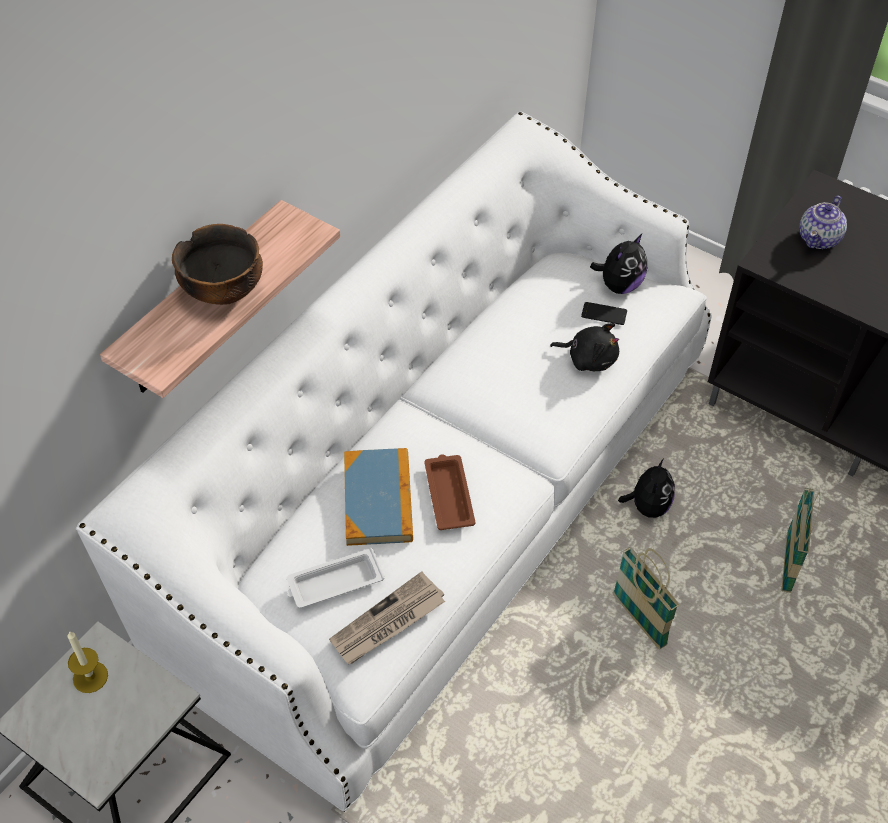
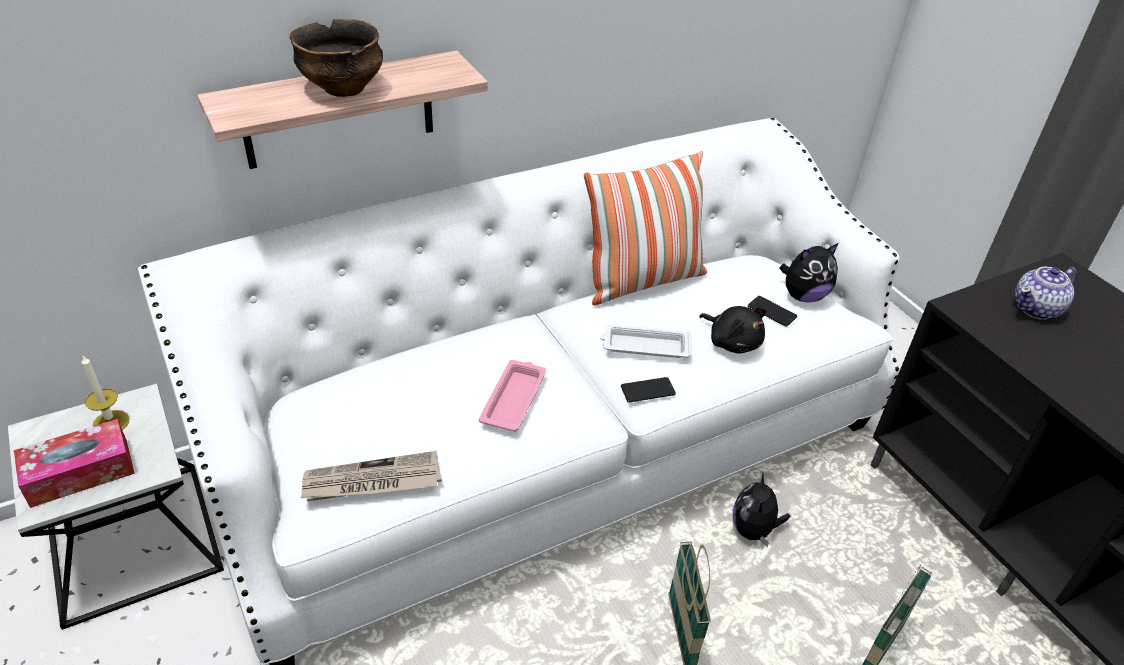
camera: 25 degrees right, 10 degrees down
white tray [287,548,385,608] -> white tray moved to [600,324,692,358]
book [344,448,413,546] -> none
brown tray [424,455,475,530] -> pink tray [479,360,546,432]
plush toy [618,458,675,518] -> plush toy turned 150 degrees clockwise [733,472,790,547]
none -> tissue box [14,419,135,508]
none -> pillow [584,151,707,305]
none -> phone [621,377,676,402]

